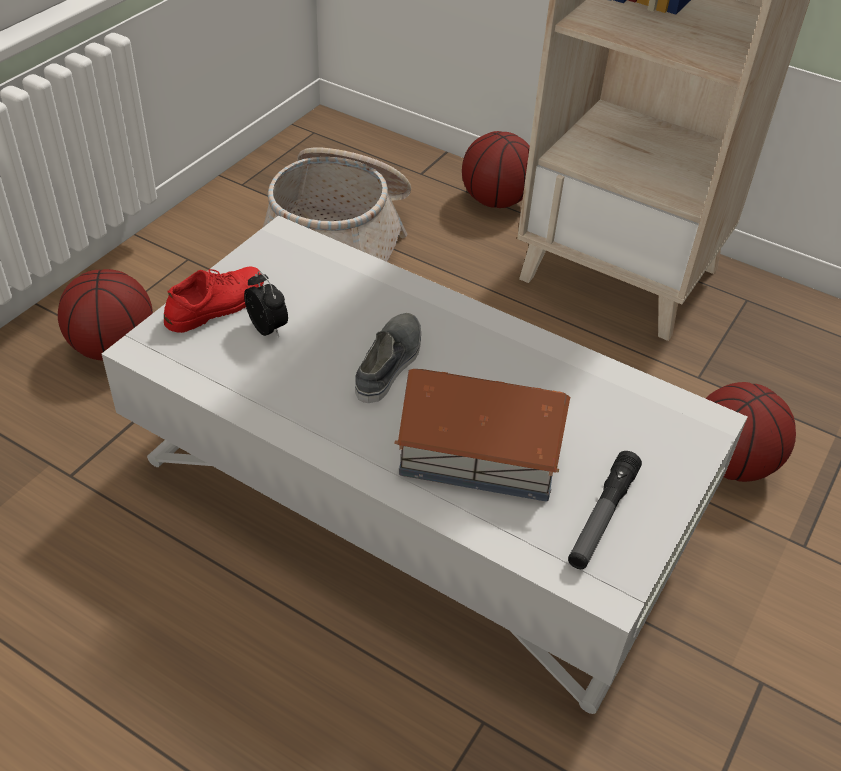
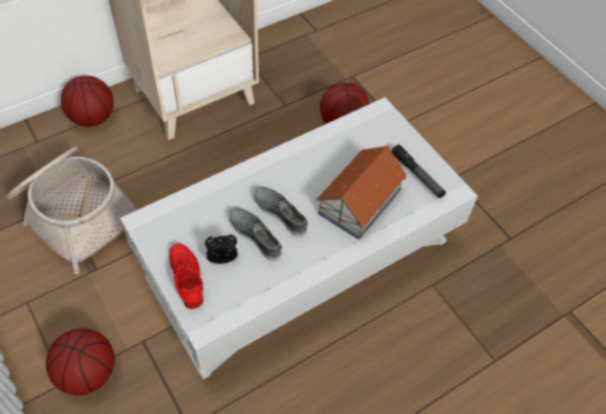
camera: 65 degrees left, 10 degrees up
none -> grey shoe [229,208,282,261]

